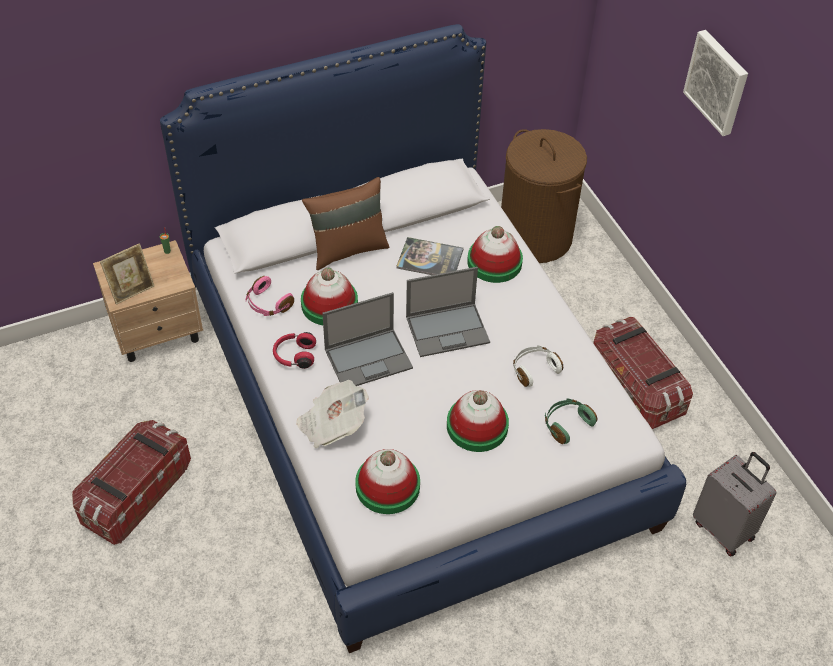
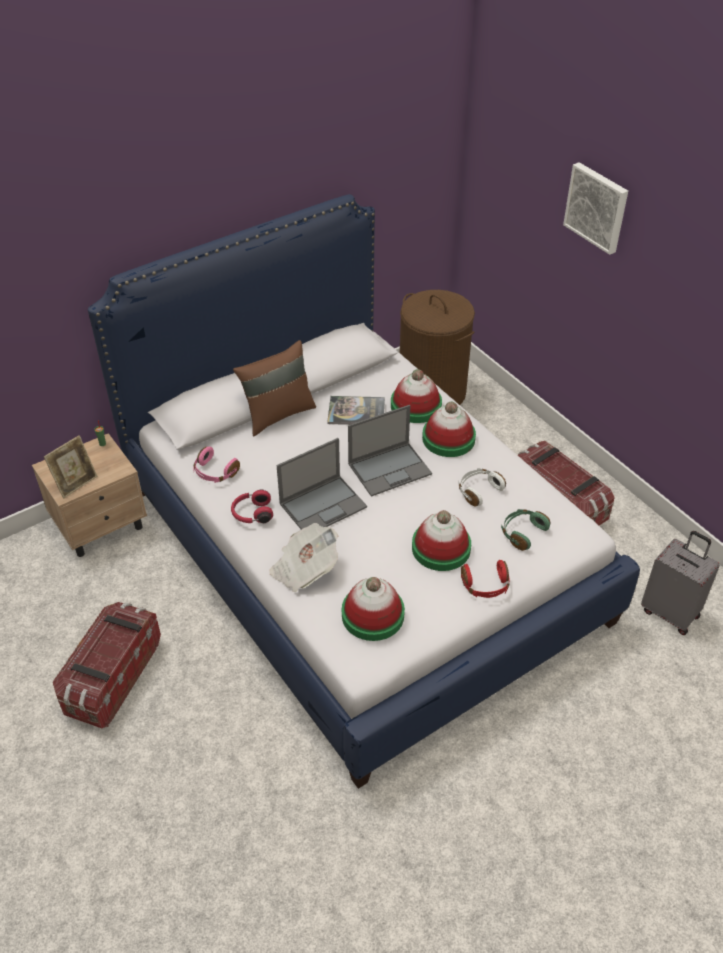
camera: 10 degrees left, 5 degrees down
hat [301,268,358,325] -> hat moved to [422,402,476,457]
none -> red headphones [461,560,510,598]

